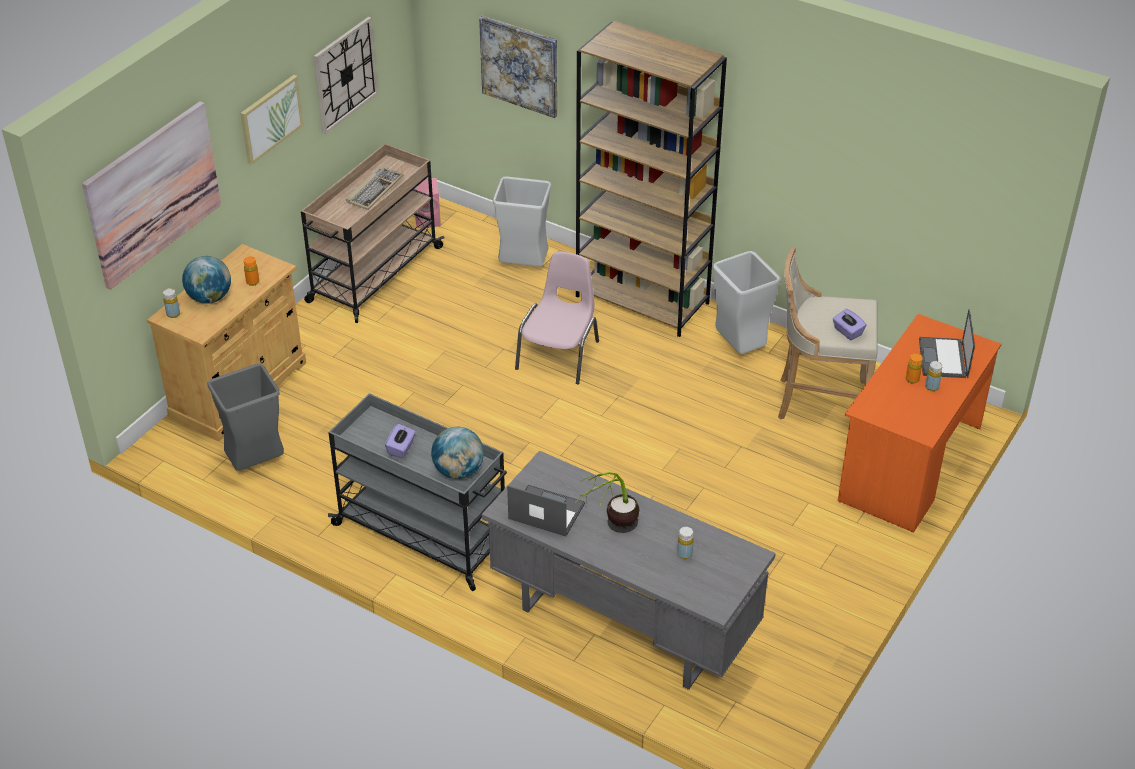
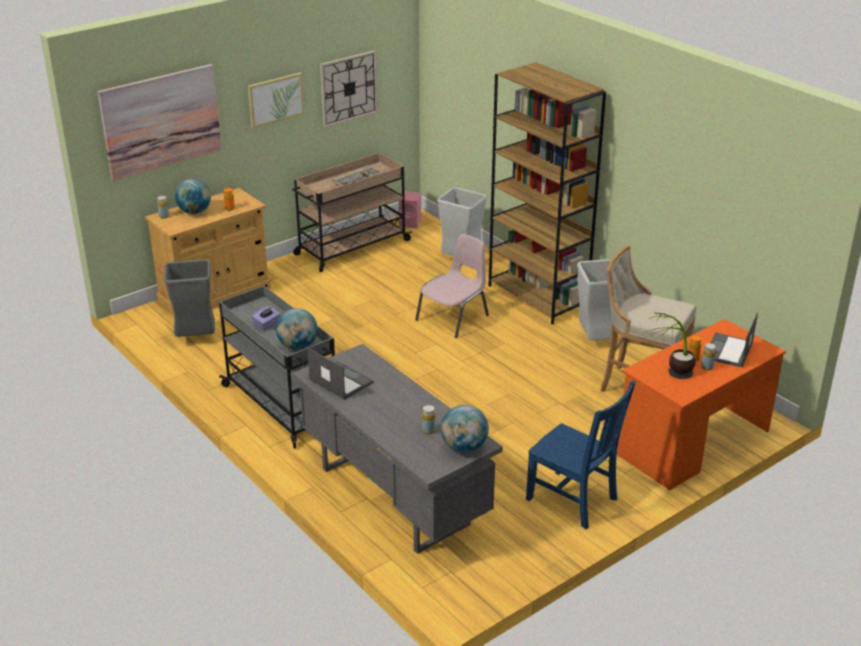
camera: 20 degrees right, 10 degrees down
picture [479,16,557,118] -> none
potted plant [575,472,639,533] -> potted plant moved to [641,312,696,379]
purple tissue box [833,309,866,340] -> none
none -> globe [441,405,489,453]
none -> blue chair [526,381,636,529]

